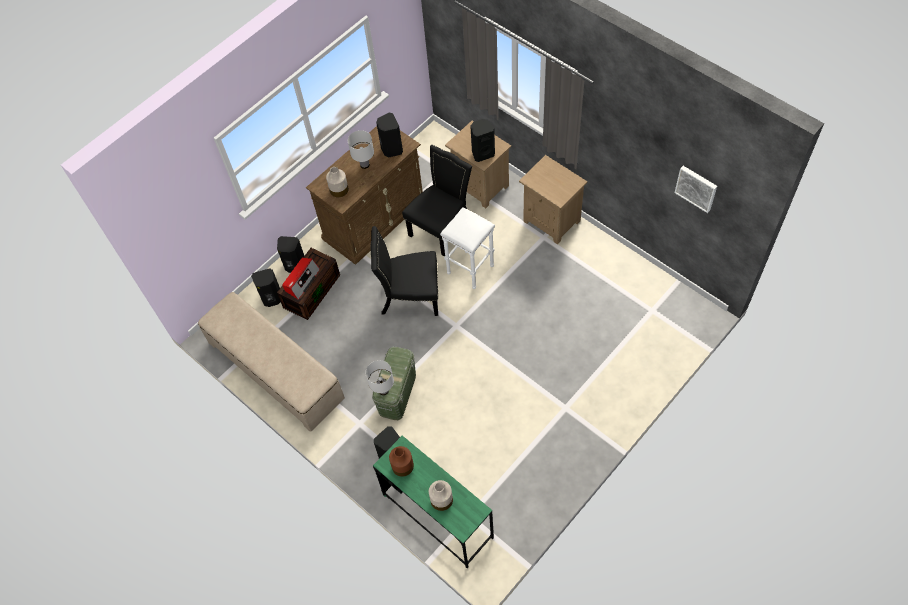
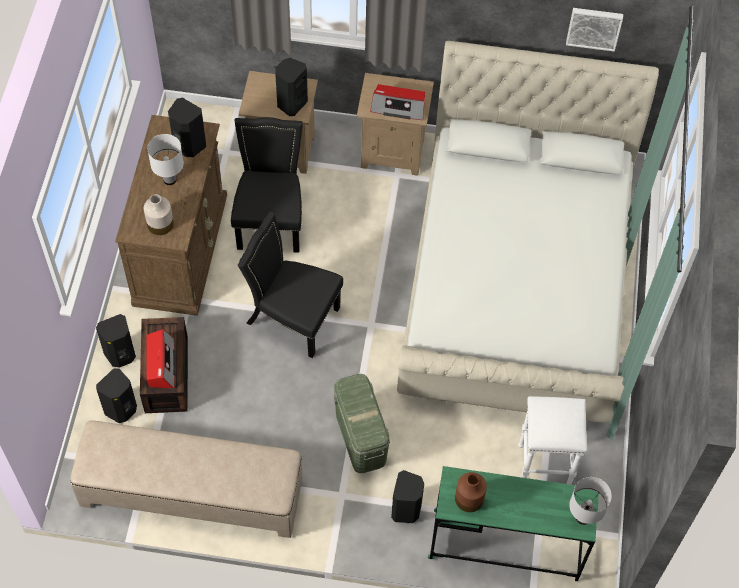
camera: 40 degrees left, 0 degrees up
white table lamp [366,360,394,395] -> white table lamp moved to [569,477,612,525]
black chair [371,226,438,316] -> black chair turned 60 degrees clockwise [238,212,343,358]
beige vase [429,480,453,511] -> none
white stool [440,207,495,289] -> white stool moved to [518,396,587,485]
none -> radio [370,84,425,120]
none -> beige bed [397,41,659,423]

